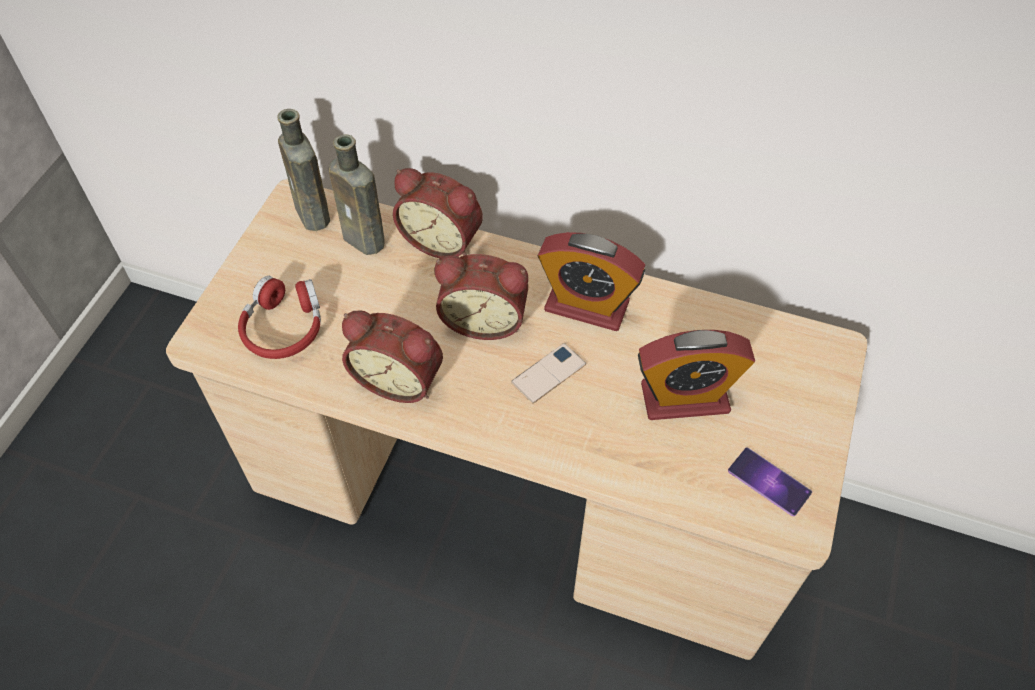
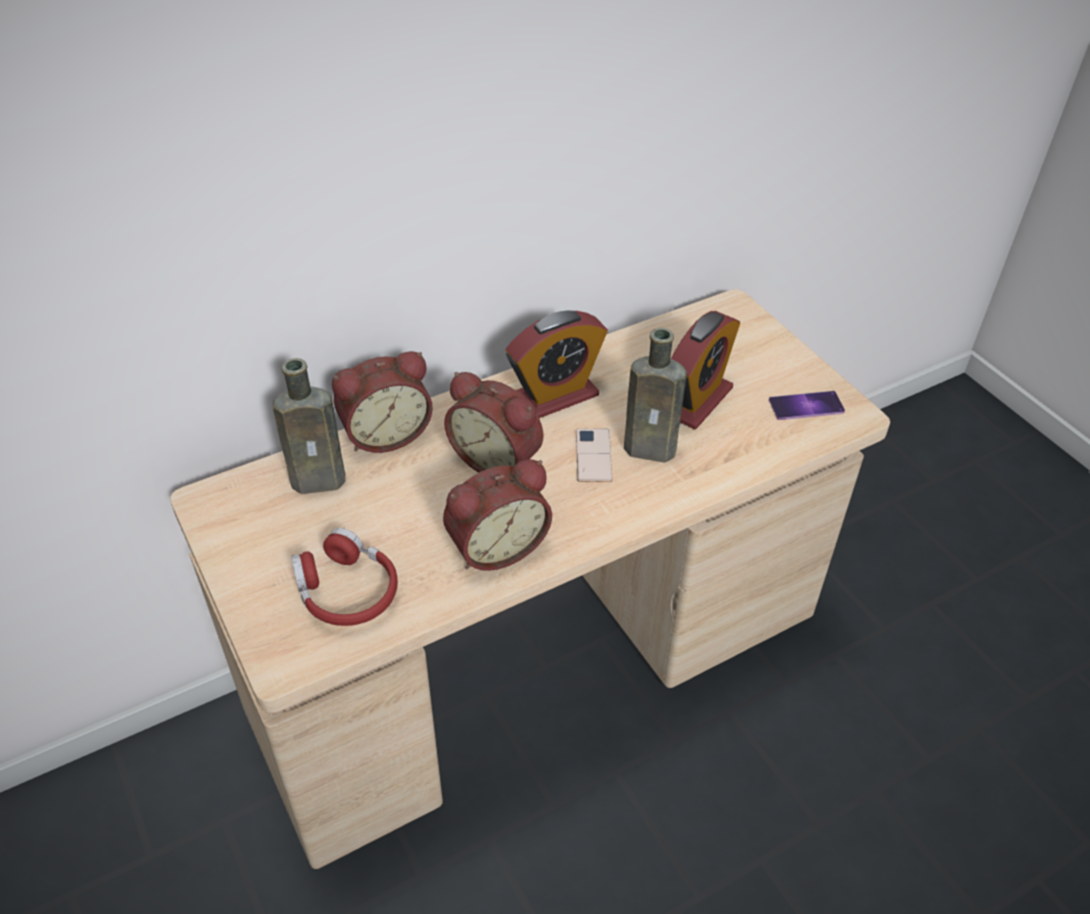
camera: 50 degrees left, 10 degrees down
brown bottle [277,109,330,231] -> brown bottle moved to [624,328,687,462]
alarm clock [435,254,528,340] -> alarm clock turned 75 degrees clockwise [444,372,543,473]

